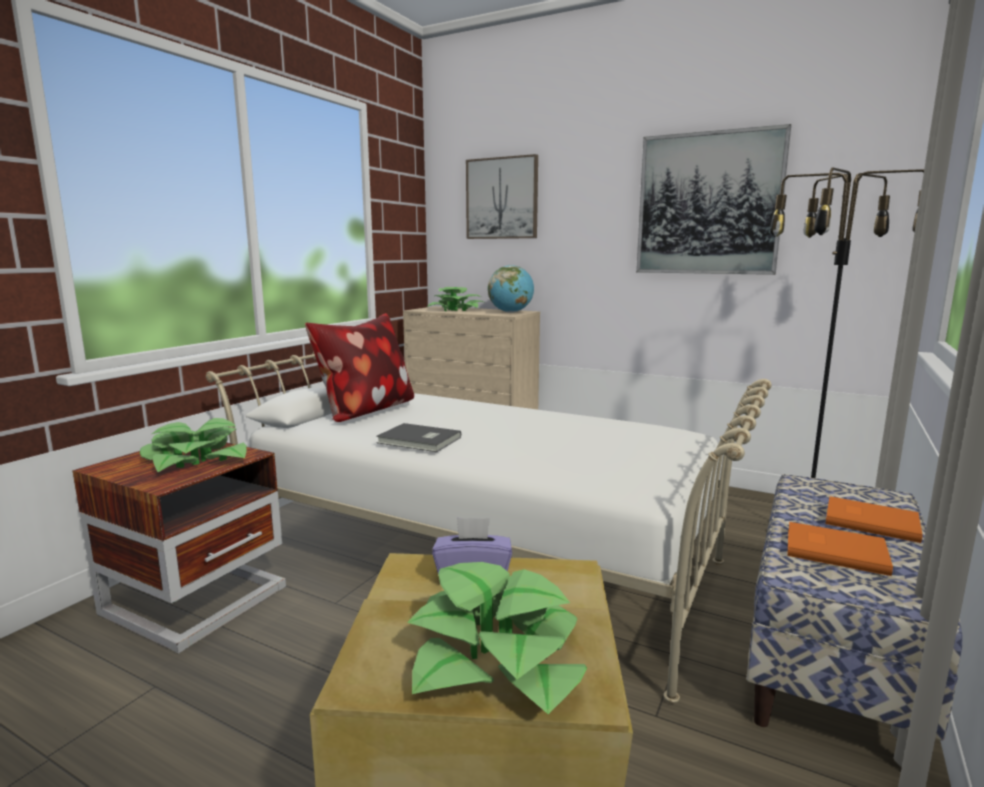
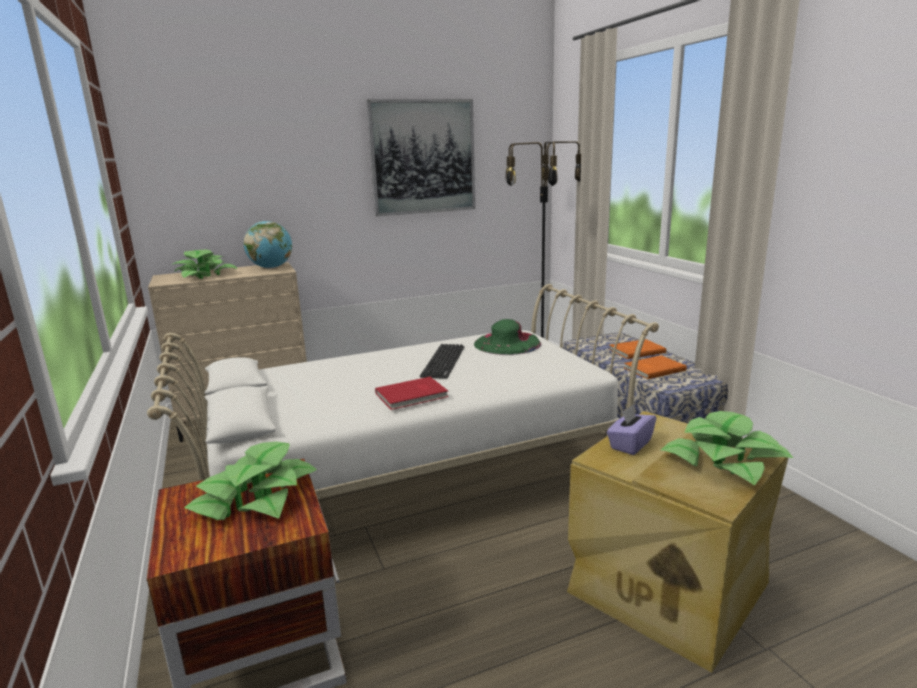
camera: 50 degrees left, 5 degrees up
pillow [305,313,414,422] -> none
grey book [376,423,461,452] -> red book [375,377,449,410]
picture [466,154,538,239] -> none
none -> keyboard [420,344,464,379]
none -> green hat [474,319,541,355]

